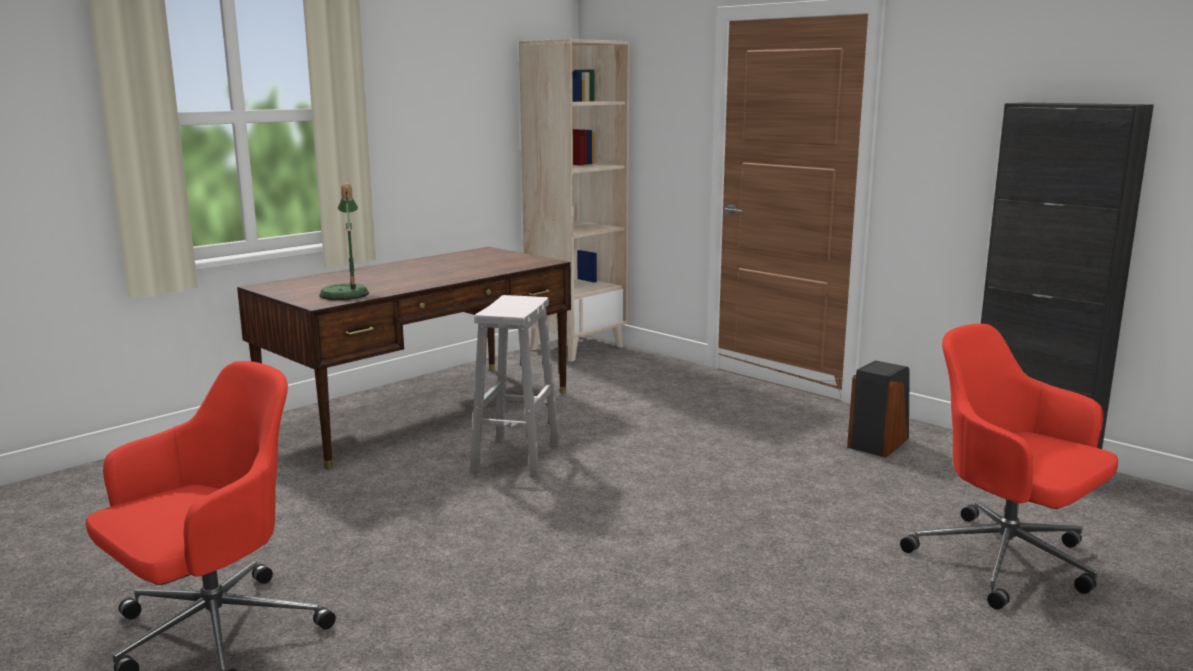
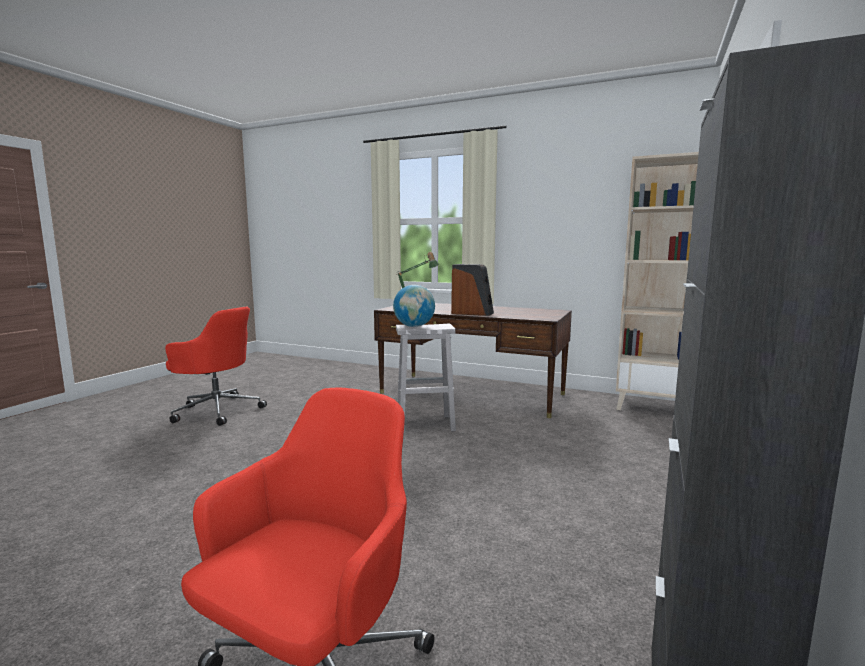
camera: 70 degrees right, 5 degrees down
speaker [847,360,910,458] -> speaker moved to [451,264,494,316]
none -> globe [393,285,435,327]

